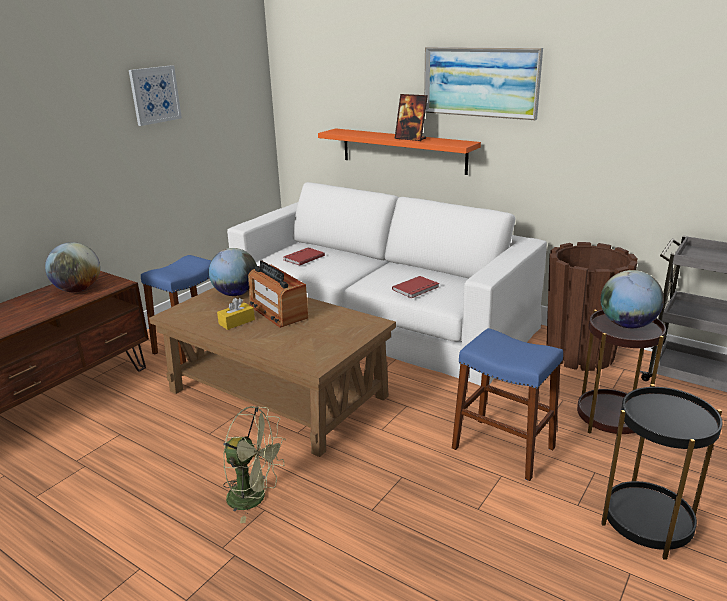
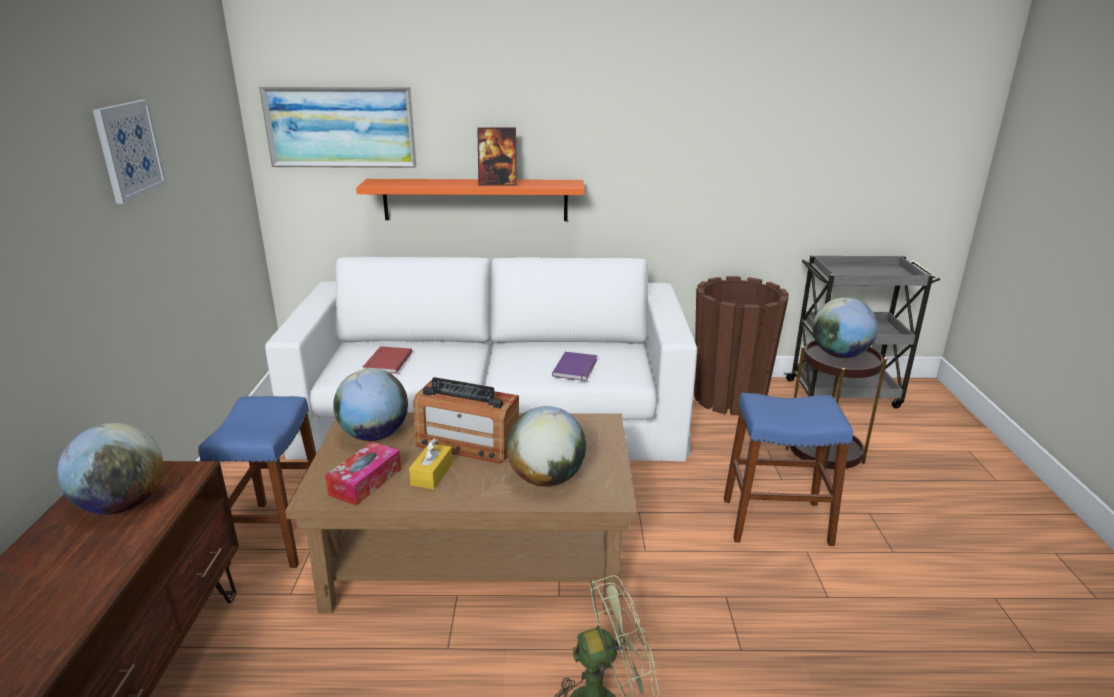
camera: 35 degrees left, 0 degrees up
red book [392,276,439,298] -> purple book [552,352,597,381]
picture [424,47,543,120] -> picture moved to [259,86,416,168]
black side table [601,384,722,560] -> none
none -> tissue box [325,442,401,506]
none -> globe [506,406,586,487]

